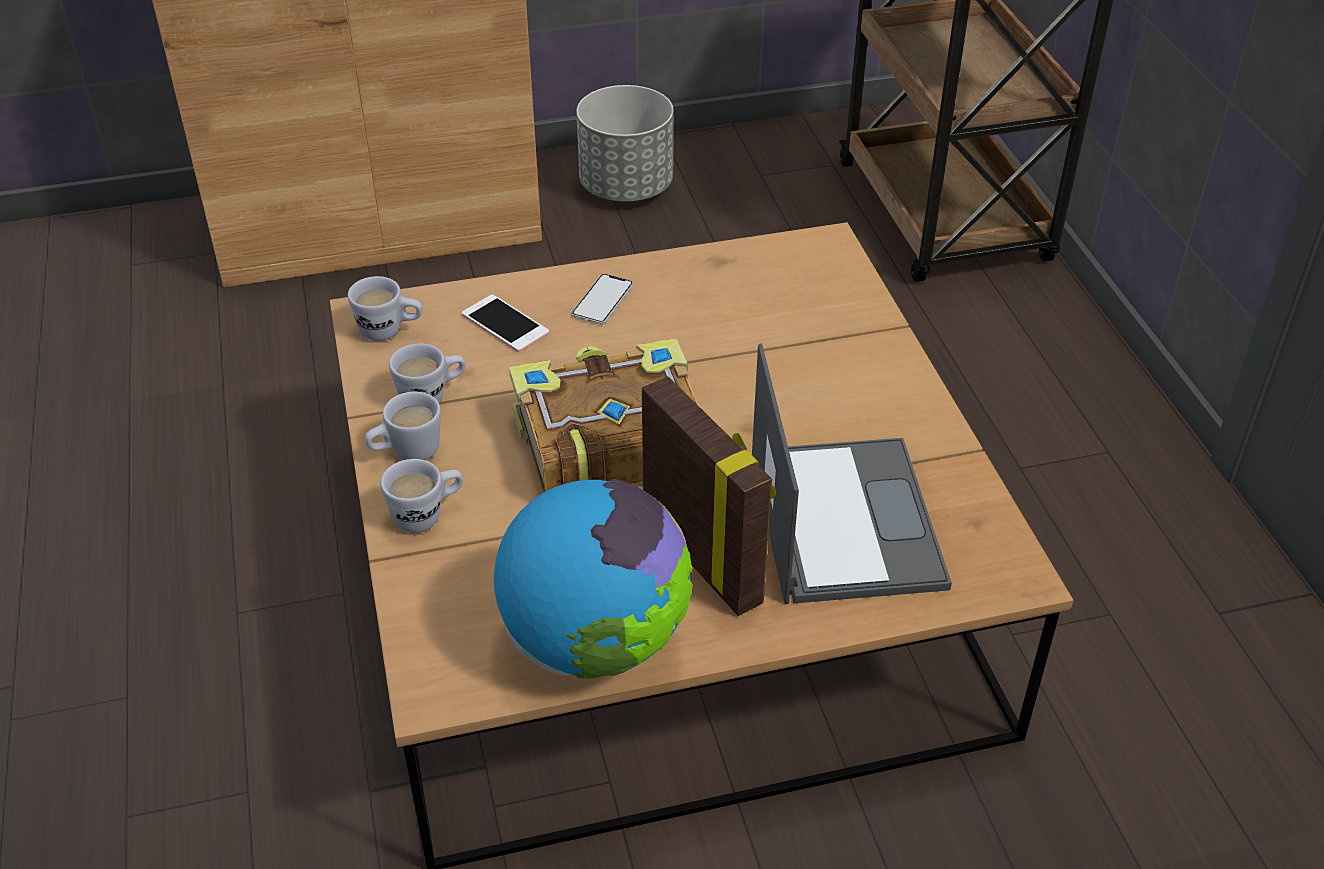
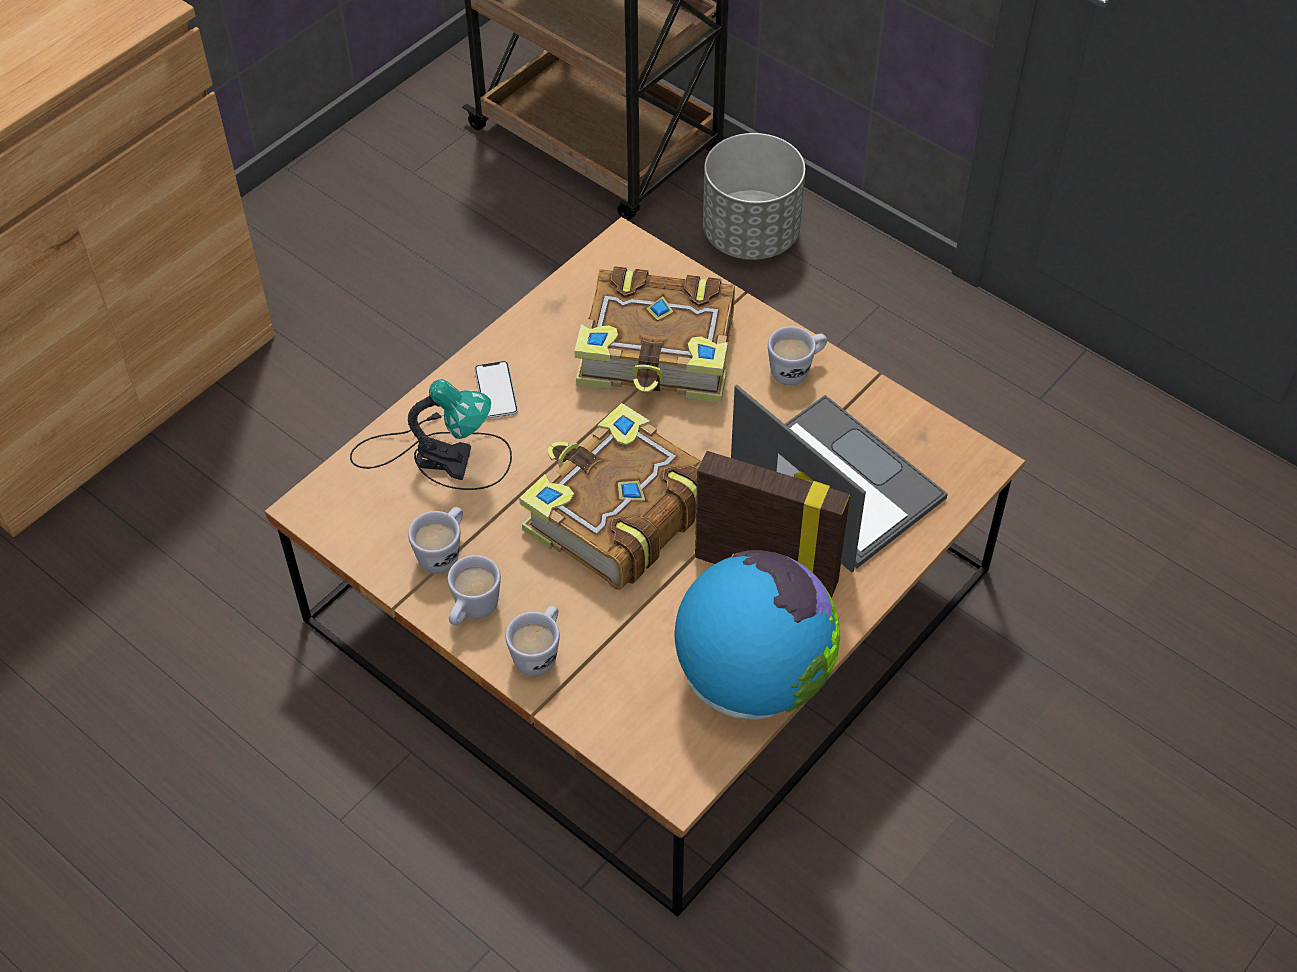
camera: 35 degrees left, 10 degrees up
white mug [348,276,423,341] -> white mug moved to [768,326,827,385]
phone [462,295,549,352] -> table lamp [350,379,512,490]
grey planter [576,85,673,202] -> grey planter moved to [703,133,805,260]
none -> book [574,266,735,403]

